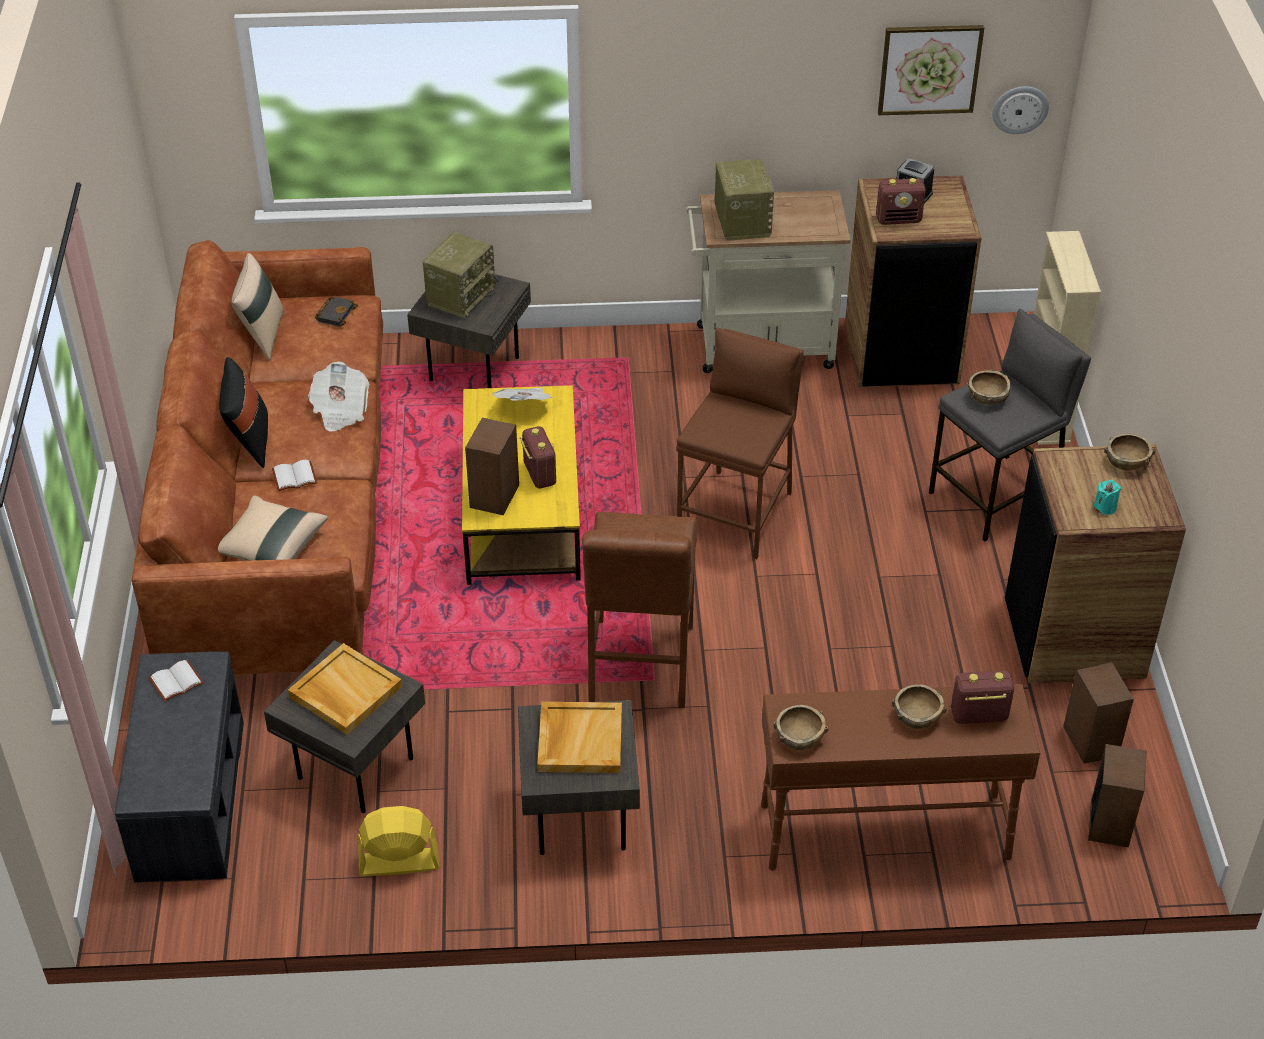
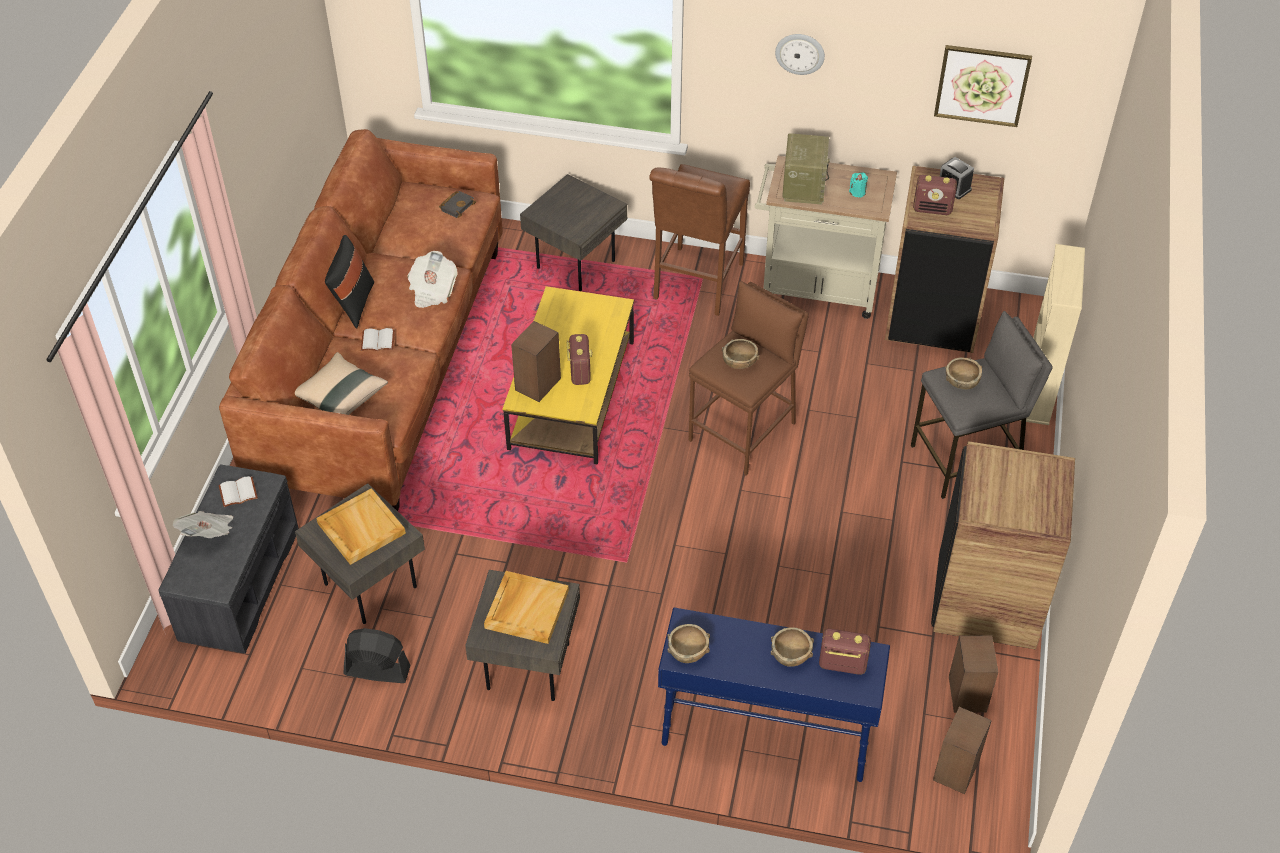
camera: 15 degrees right, 5 degrees up
beige pillow [231,253,284,360] -> none
yellow fan [358,806,439,876] -> black fan [343,628,410,683]
radio [423,232,498,318] -> none
newspaper [493,387,553,401] -> newspaper moved to [173,511,233,538]
brown stool [582,512,698,708] -> brown stool moved to [649,164,750,316]
brown console table [761,684,1040,871] -> blue console table [658,607,890,782]
wall clock [992,86,1049,134] -> wall clock moved to [775,34,825,75]
turquoise candle [1094,480,1121,515] -> turquoise candle moved to [849,173,868,198]
brown bowl [1104,434,1156,471] -> brown bowl moved to [722,339,759,369]

